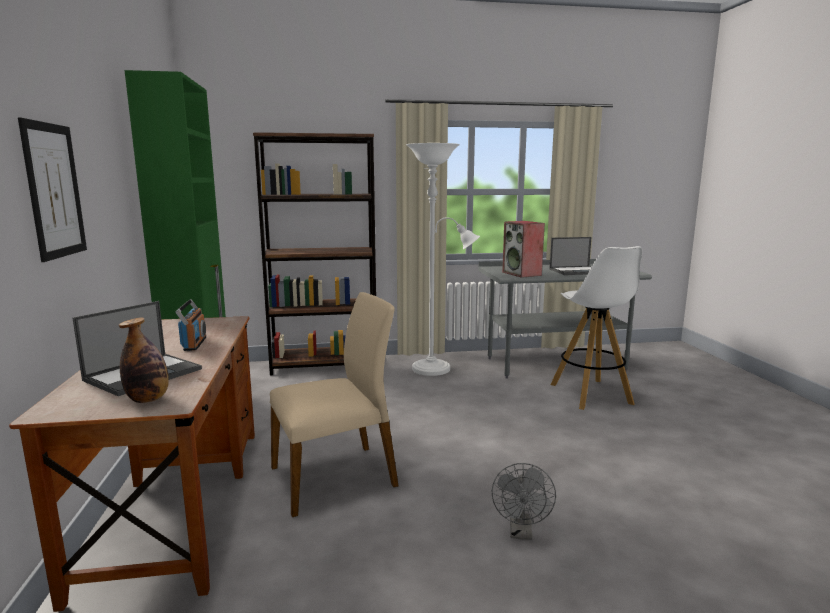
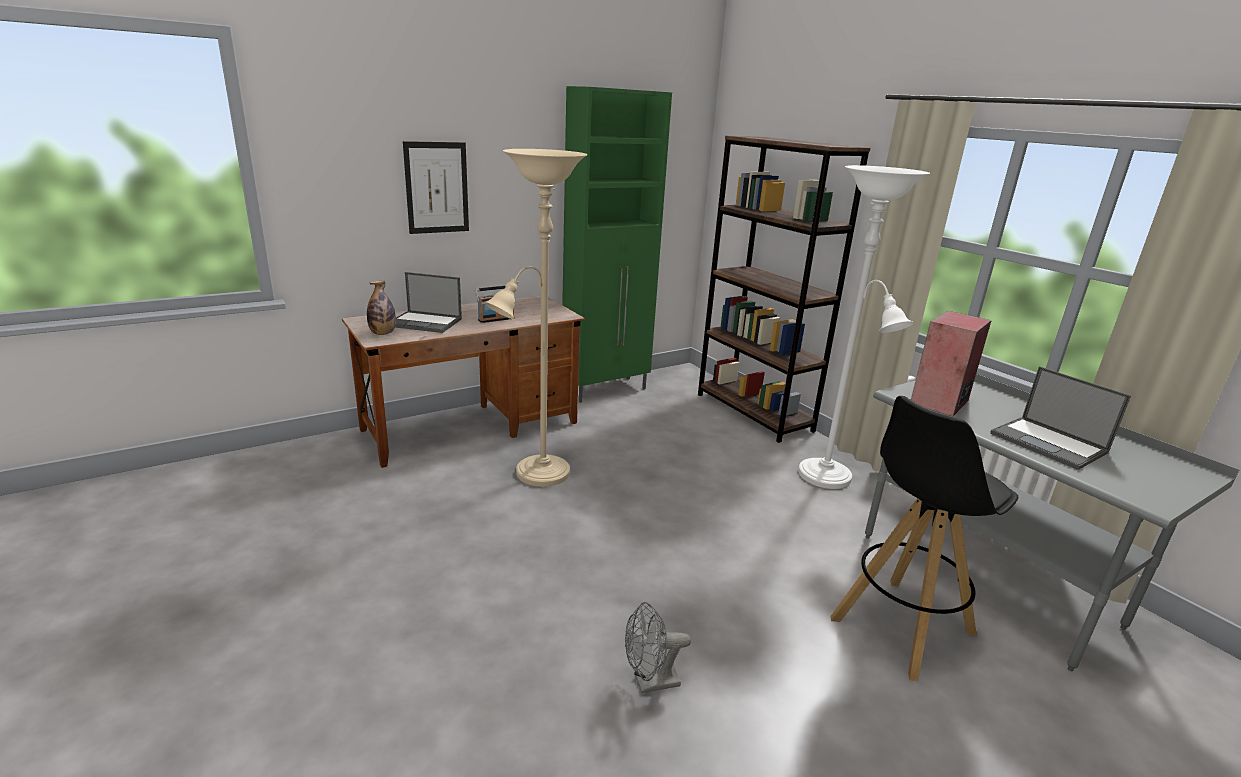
camera: 65 degrees right, 10 degrees up
beige chair [270,292,399,517] -> beige floor lamp [484,149,588,487]
grey fan [492,463,556,540] -> grey fan moved to [625,602,691,693]
white stool [550,246,642,410] -> black stool [830,396,1018,681]

